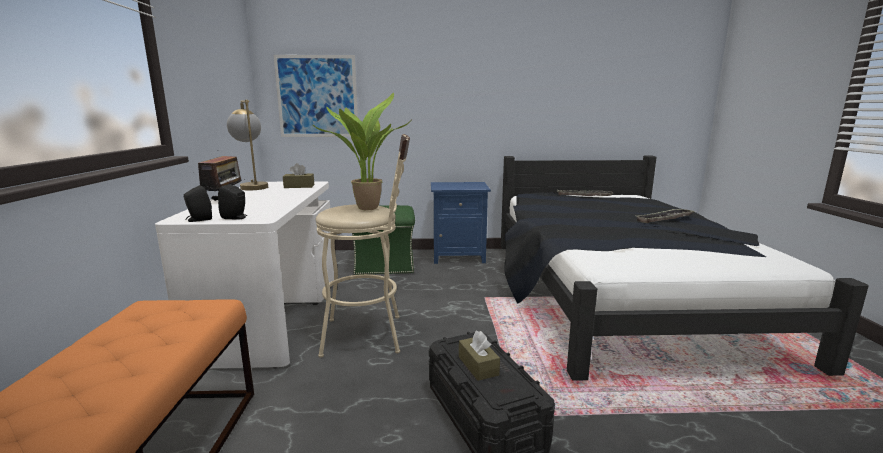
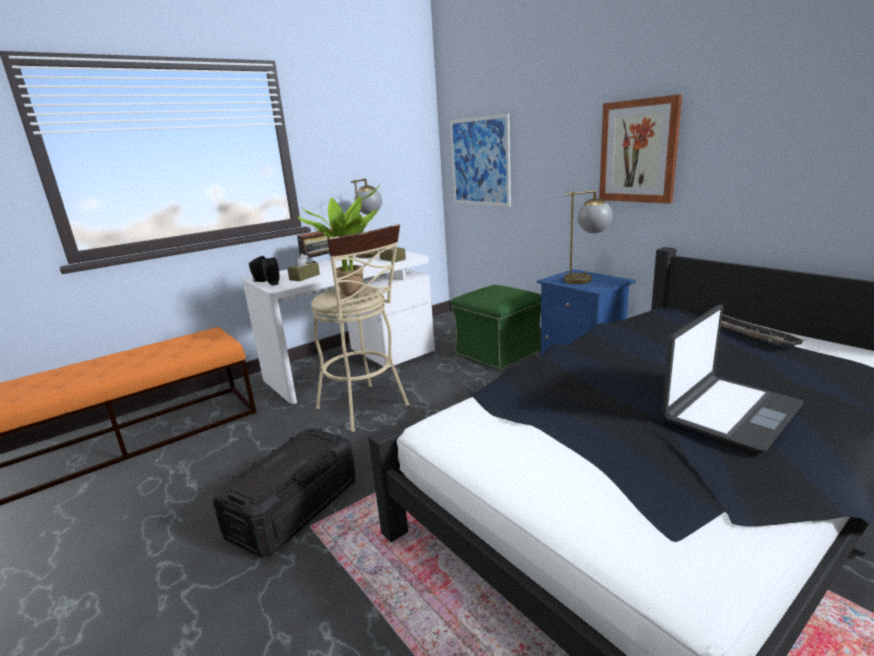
camera: 55 degrees right, 5 degrees up
brown tissue box [459,330,500,381] -> brown tissue box moved to [287,254,320,281]
tray [637,208,694,223] -> laptop [662,305,804,453]
none -> table lamp [564,190,612,284]
none -> picture [599,94,683,204]

